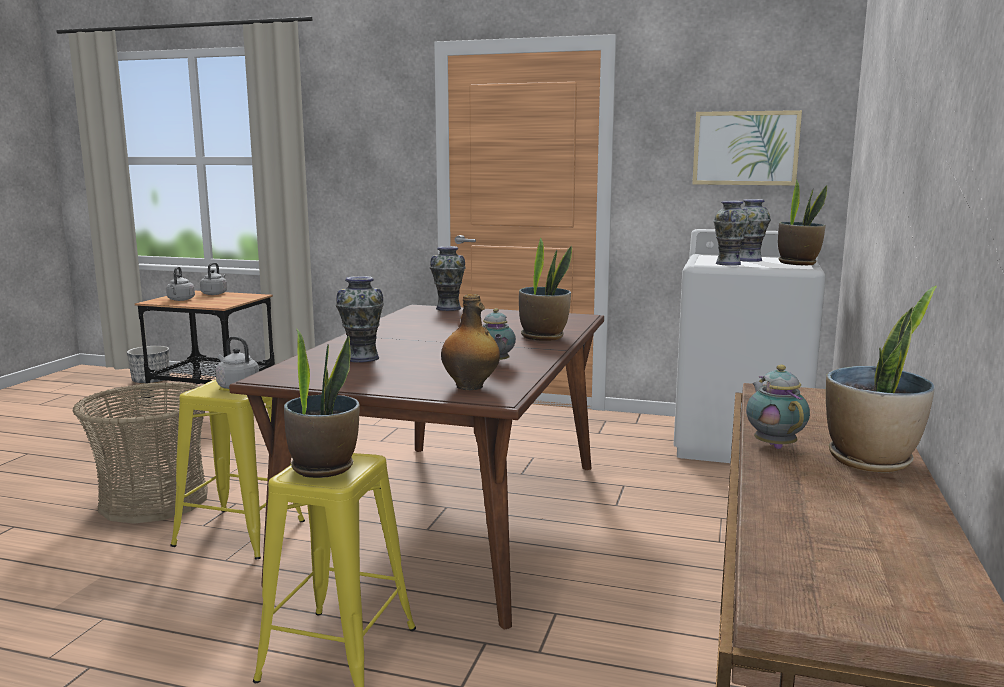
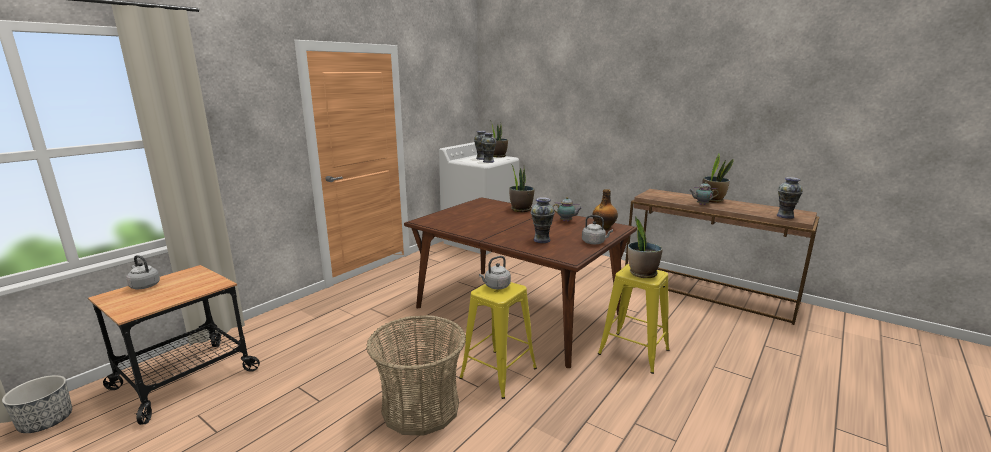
camera: 70 degrees left, 5 degrees up
grey kettle [166,267,195,301] -> grey kettle moved to [582,215,613,244]
vase [430,246,466,311] -> vase moved to [777,177,803,219]
picture [692,110,802,185] -> none

